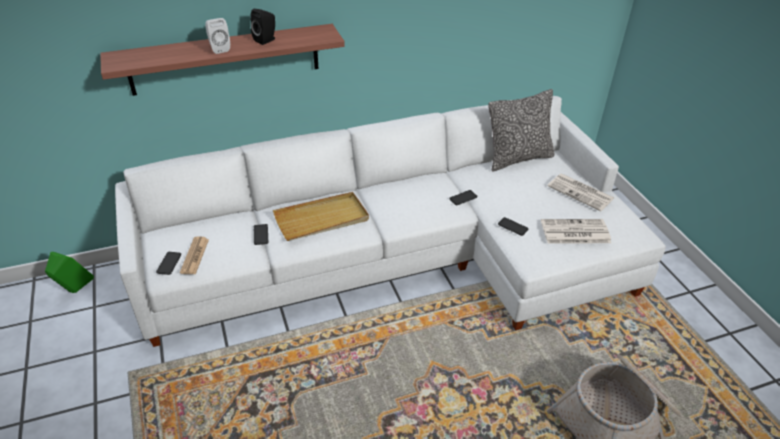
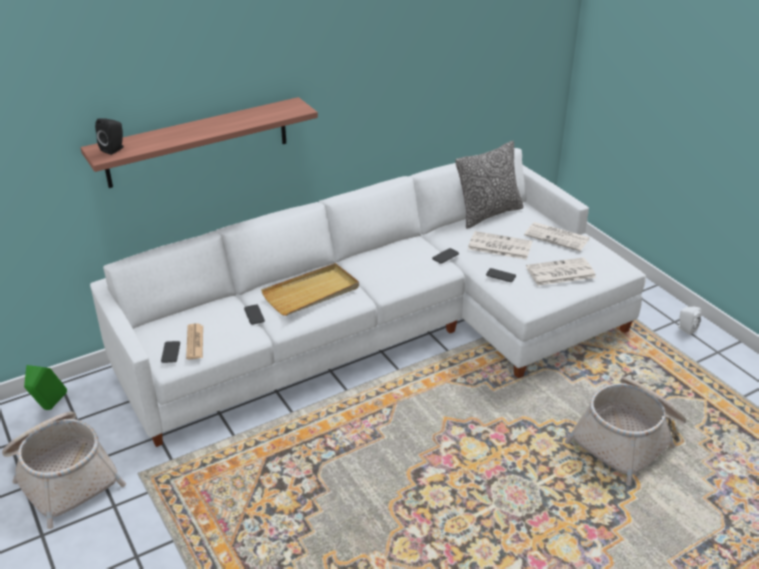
camera: 10 degrees left, 5 degrees down
white speaker [205,18,230,54] -> white speaker moved to [677,307,702,335]
black speaker [250,9,275,45] -> black speaker moved to [95,118,123,155]
none -> basket [2,412,126,529]
none -> newspaper [468,231,532,260]

